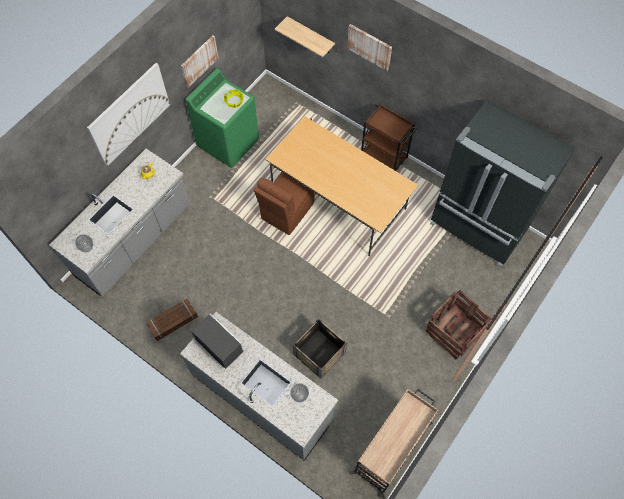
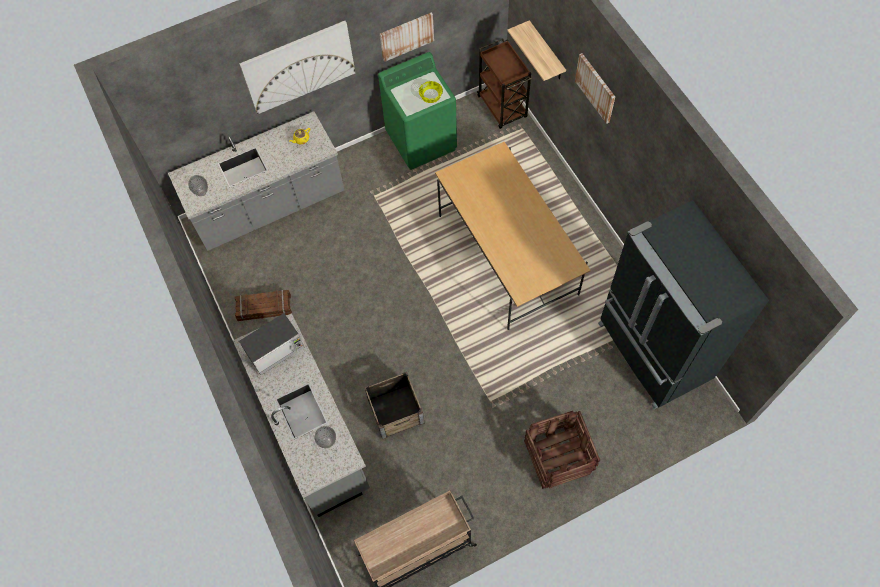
camera: 30 degrees right, 0 degrees up
microwave [192,314,244,369] -> microwave turned 75 degrees clockwise [239,313,304,375]
brown chair [254,172,315,235] -> none
brown cart [361,104,417,171] -> brown cart moved to [477,39,532,129]

